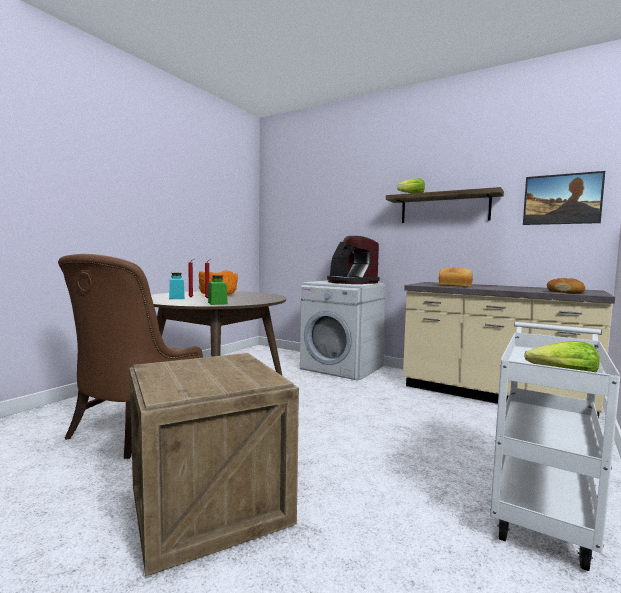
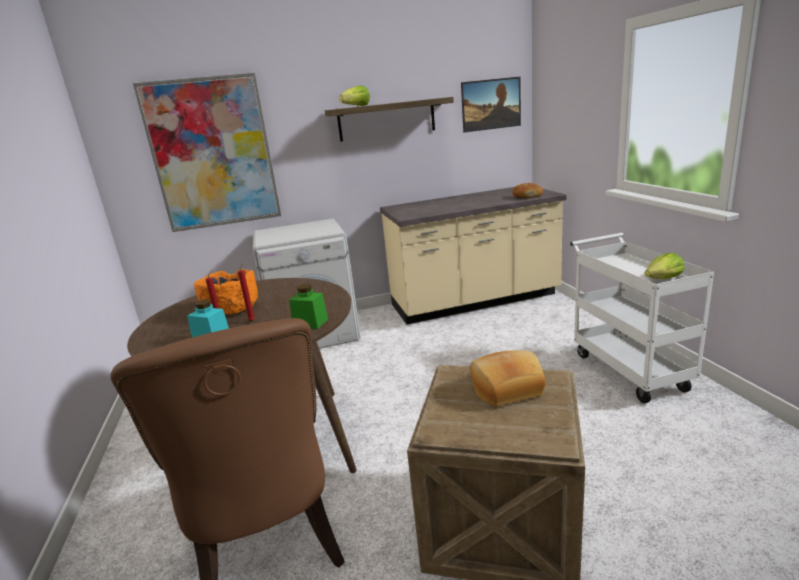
camera: 45 degrees left, 15 degrees up
coffee machine [327,236,380,284] -> none
bread [439,267,473,287] -> bread moved to [470,350,546,407]
none -> picture [133,73,281,232]

